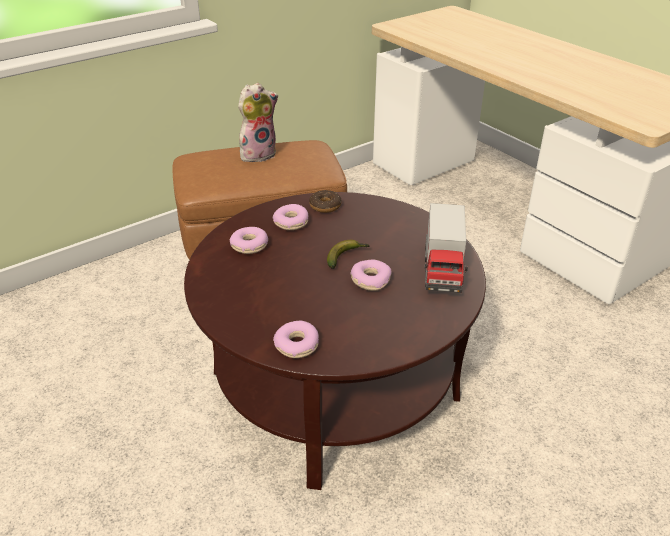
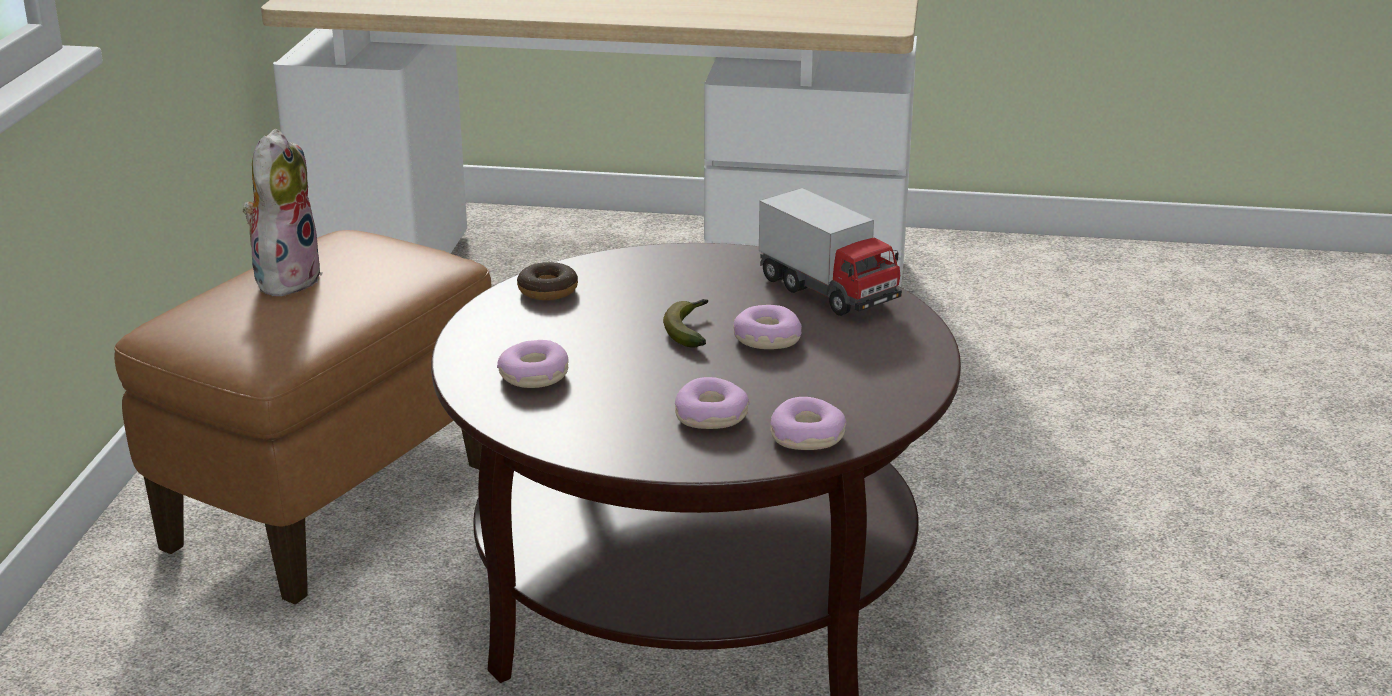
camera: 45 degrees left, 10 degrees down
donut [273,204,308,230] -> donut moved to [675,377,750,429]

